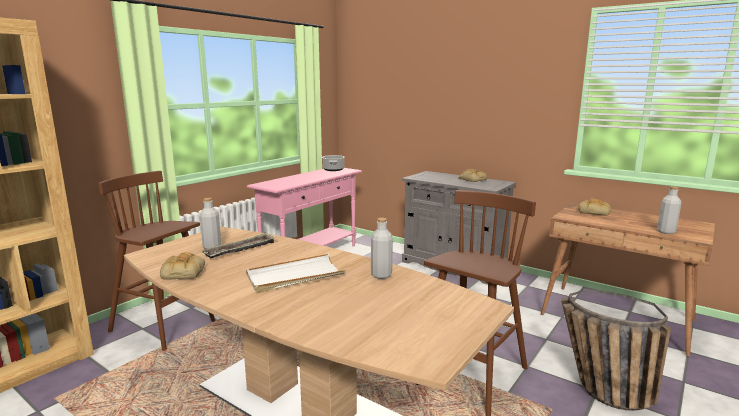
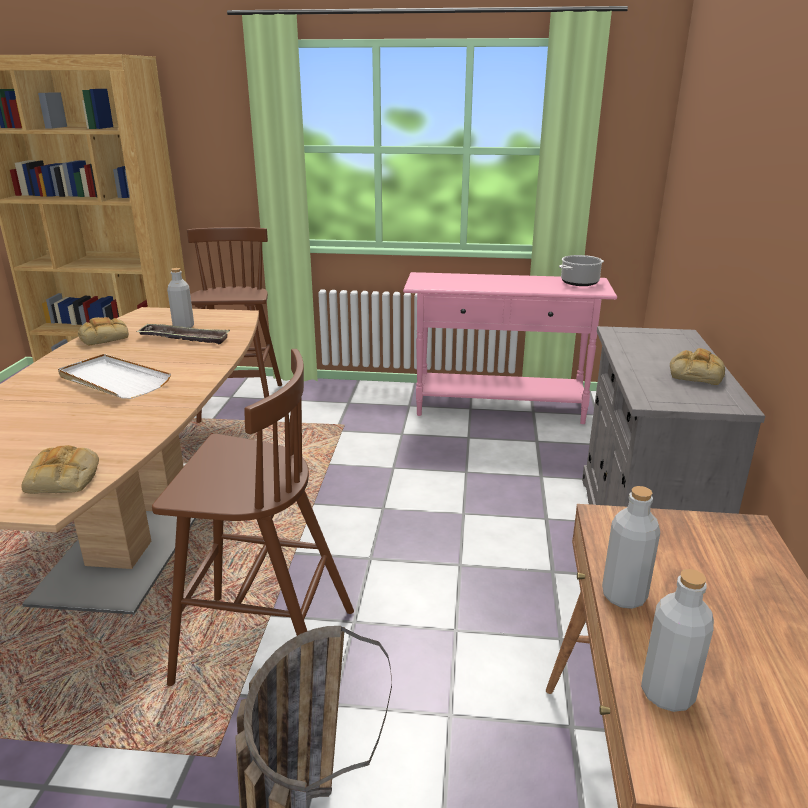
camera: 60 degrees right, 10 degrees up
grey bottle [371,218,393,279] -> grey bottle moved to [602,486,660,609]
bread [578,198,611,216] -> bread moved to [22,445,99,494]

